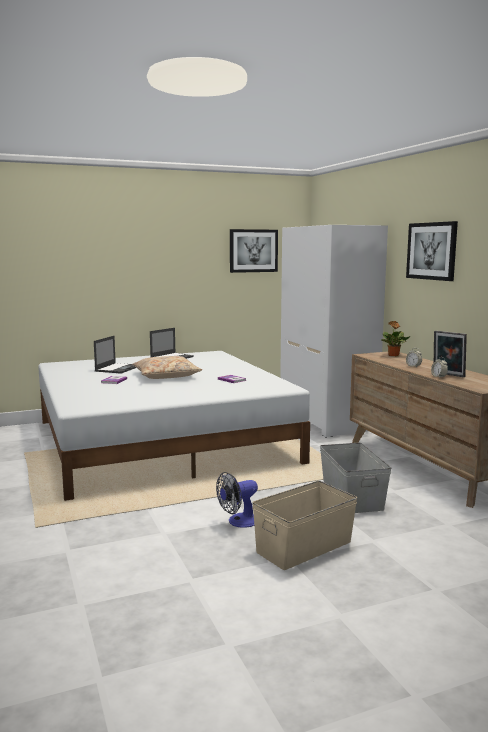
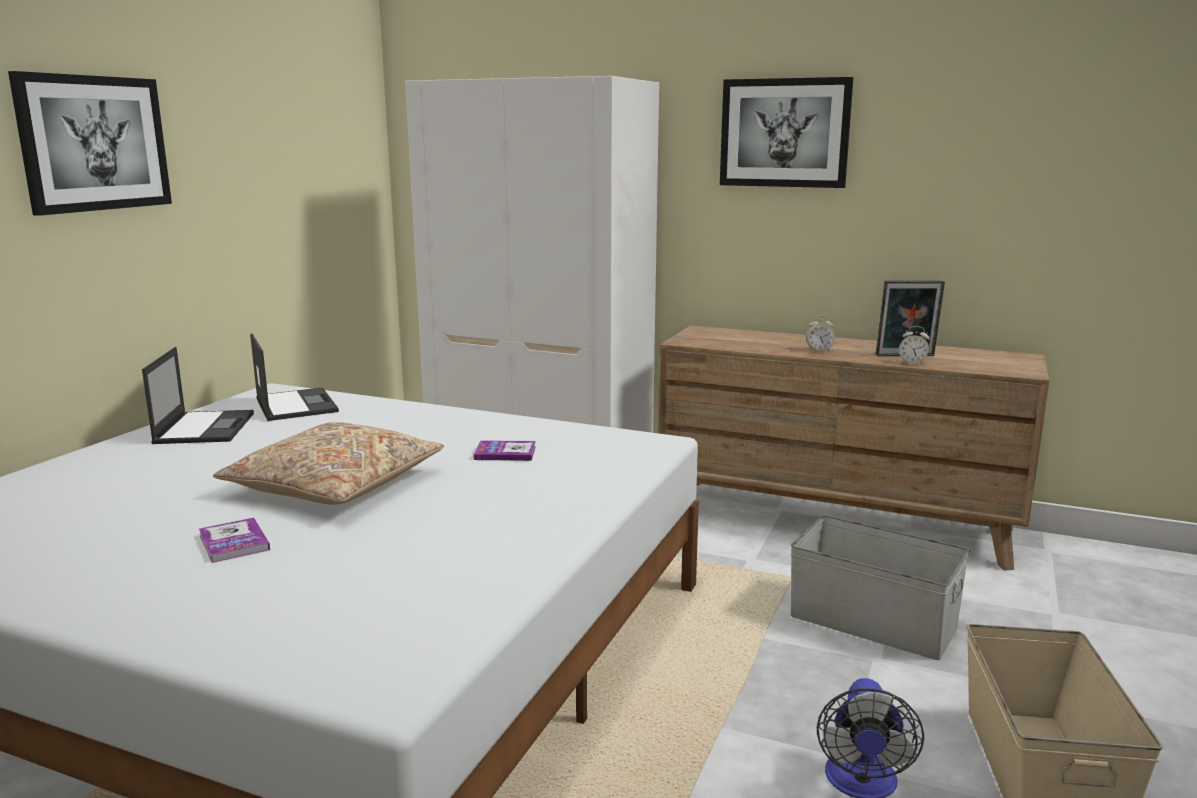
camera: 45 degrees left, 5 degrees up
laptop [94,336,136,374] -> laptop moved to [250,333,339,421]
picture [230,229,278,273] -> picture moved to [8,71,172,216]
potted plant [381,321,410,356] -> none

